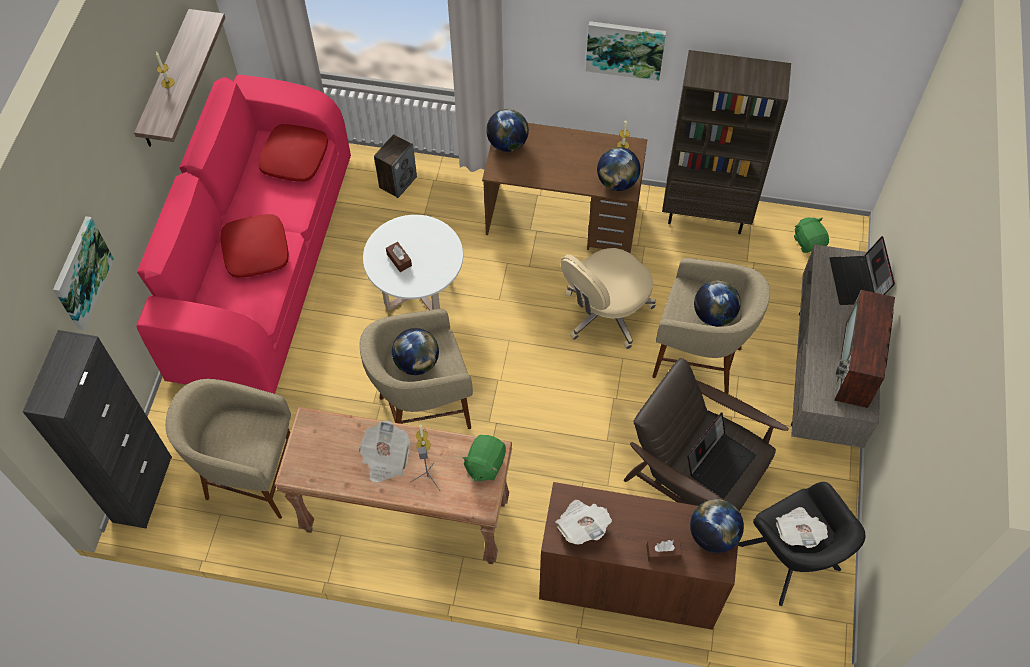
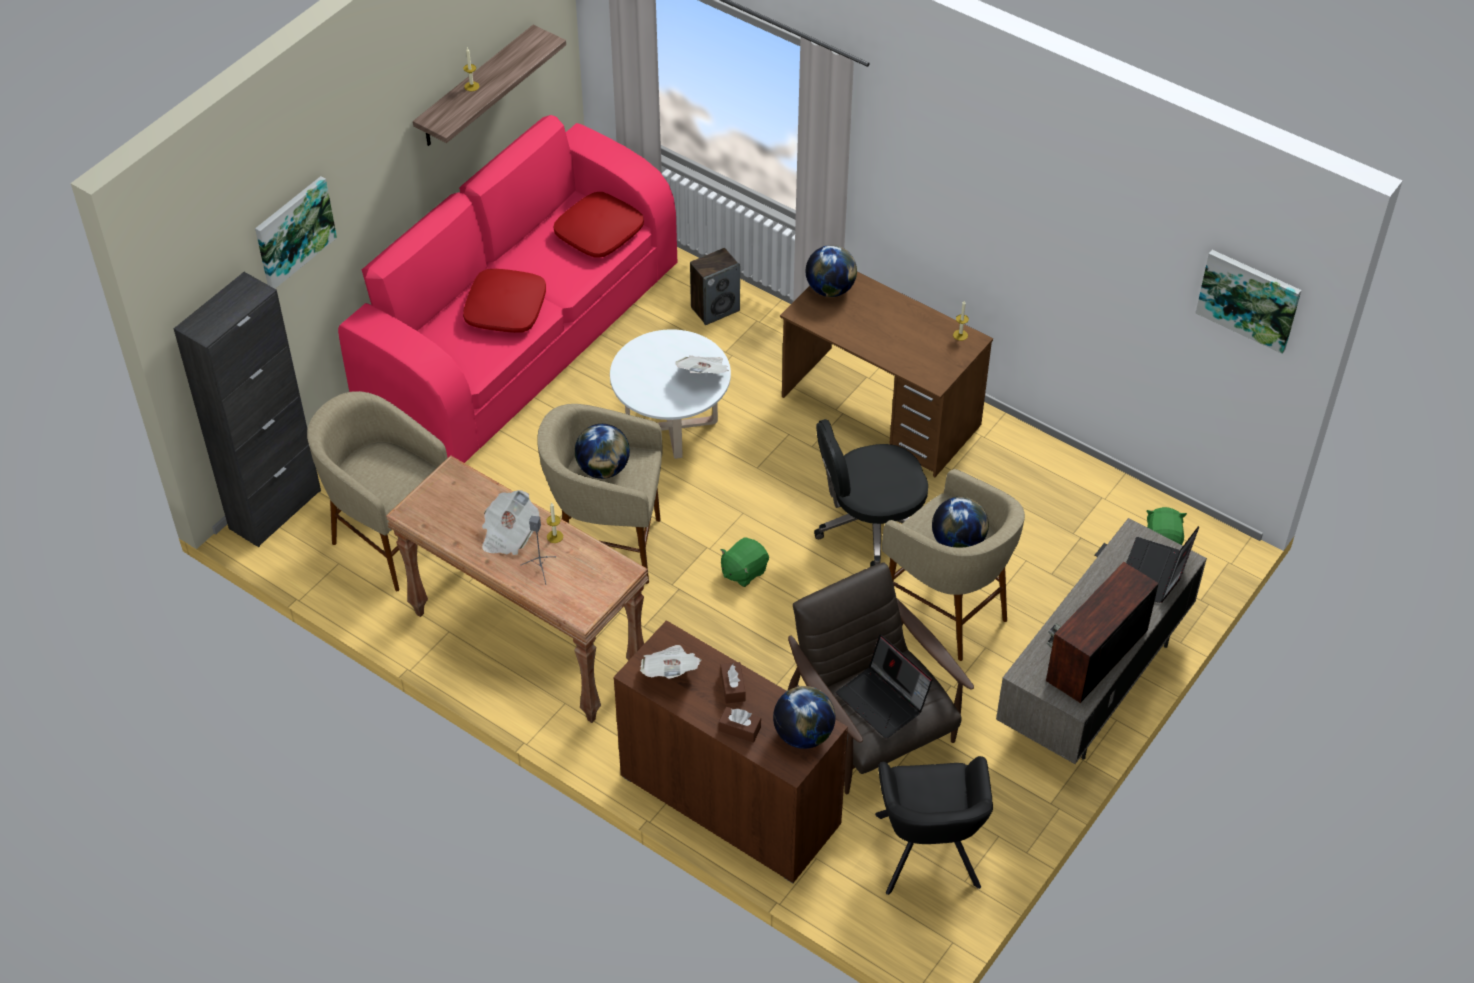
camera: 25 degrees right, 10 degrees down
brown tissue box [386,242,412,272] -> brown tissue box moved to [721,662,746,704]
green plush toy [462,435,506,481] -> green plush toy moved to [720,538,769,587]
beige office chair [561,248,656,349] -> black office chair [814,419,928,567]
picture [586,21,666,81] -> picture moved to [1196,250,1301,354]
globe [597,147,640,191] -> none
brown bookcase [662,50,791,234] -> none
laptop [687,413,756,499] -> laptop turned 75 degrees clockwise [836,635,932,739]
newspaper [776,507,828,548] -> newspaper moved to [675,355,729,374]

